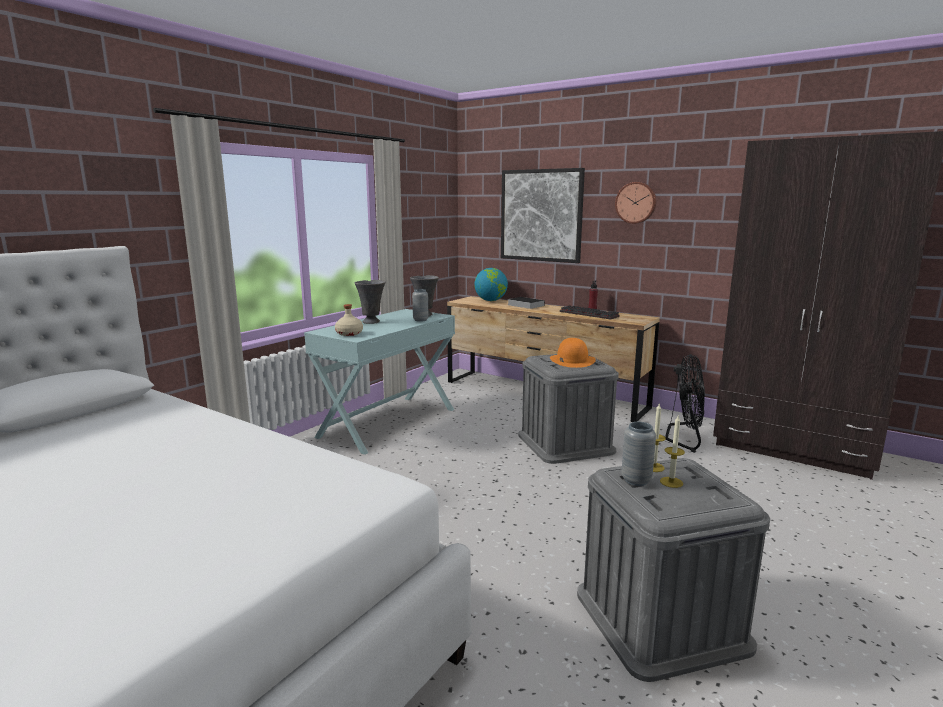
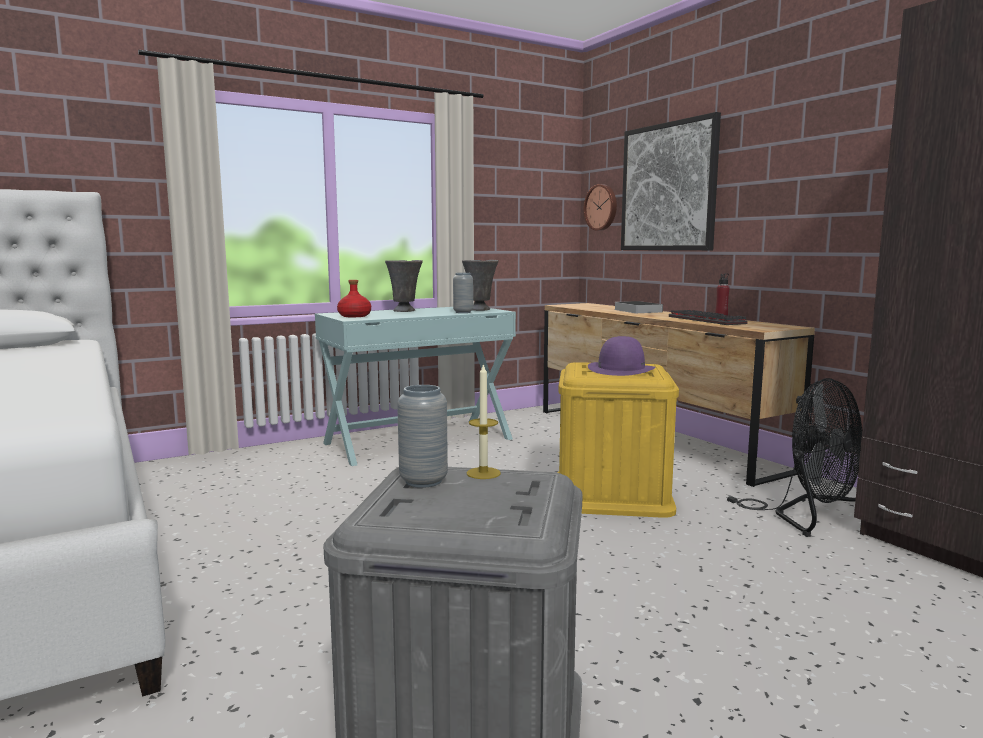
camera: 25 degrees right, 5 degrees down
beige bottle [335,304,363,336] -> red bottle [337,280,371,317]
globe [474,268,508,301] -> none
grey storage box [518,354,619,464] -> yellow storage box [558,362,679,518]
orange hat [550,338,596,368] -> purple hat [588,336,656,376]
wall clock [615,182,656,224] -> wall clock moved to [583,184,617,231]
candle [660,416,685,488] -> none

